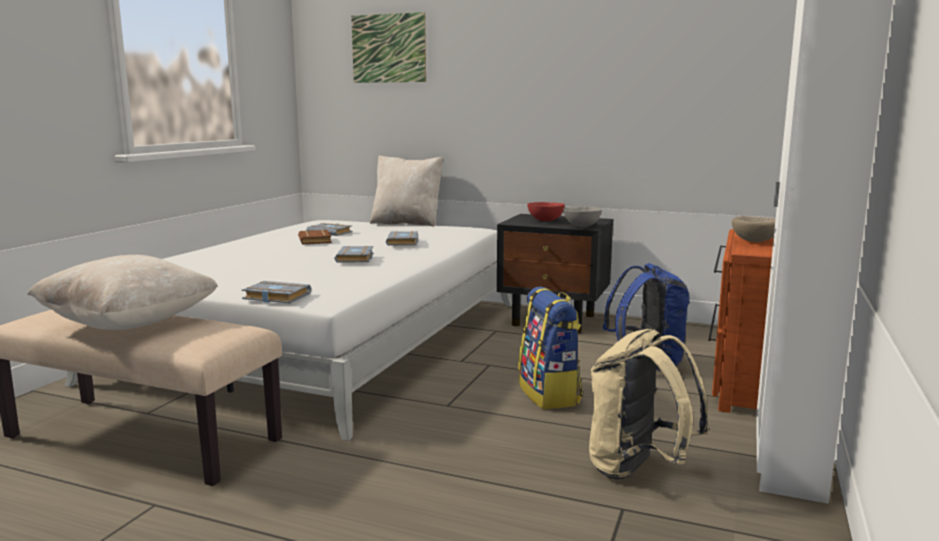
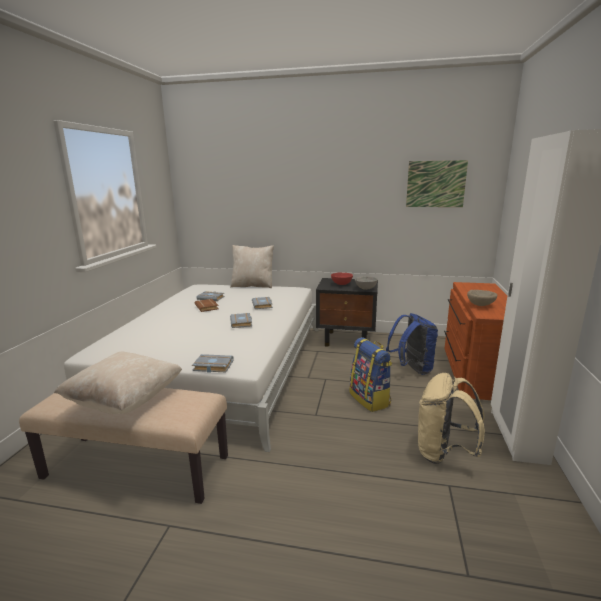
camera: 10 degrees left, 5 degrees up
picture [351,12,426,83] -> picture moved to [406,160,468,207]

